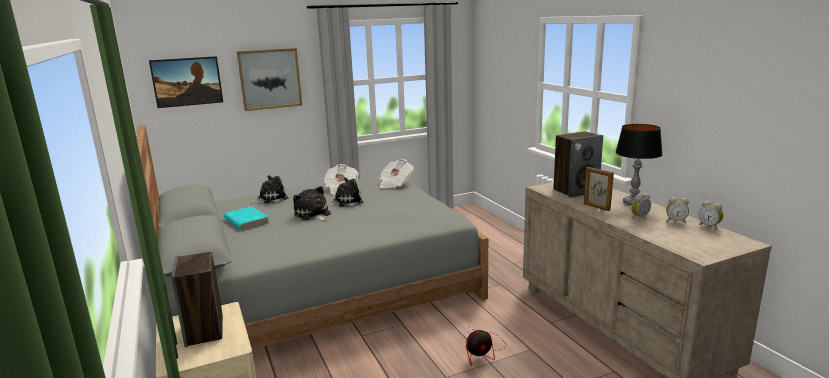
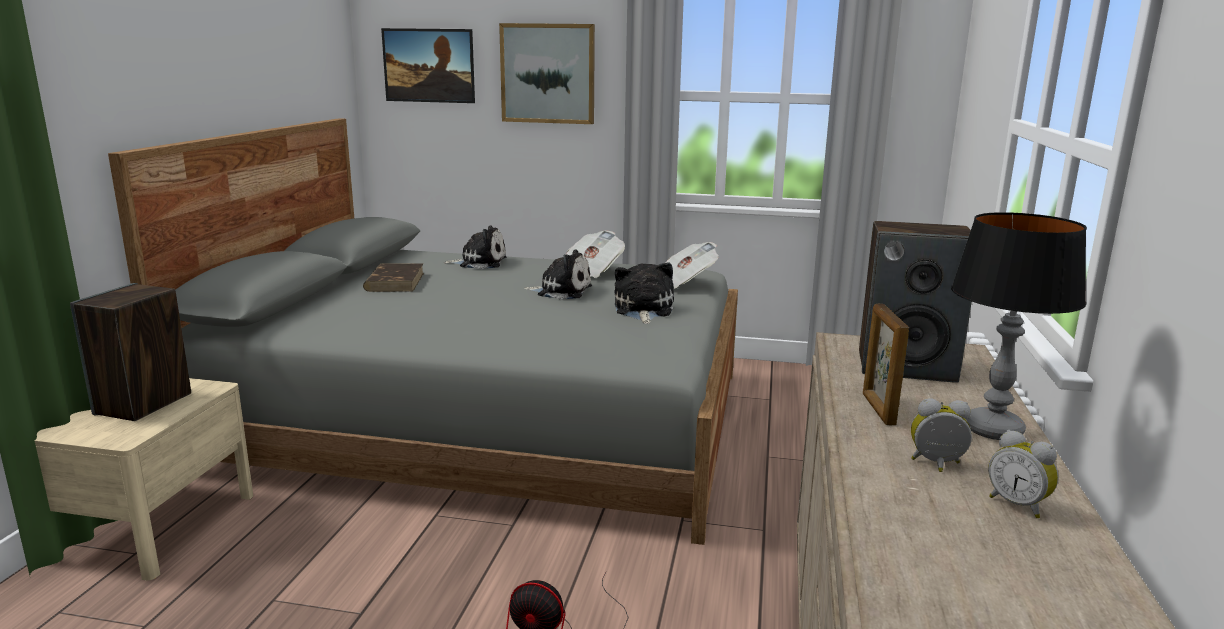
camera: 35 degrees right, 0 degrees up
turquoise book [224,207,269,230] -> brown book [363,263,424,292]
plush toy [293,186,331,222] -> plush toy moved to [614,262,674,324]
alarm clock [699,200,723,230] -> none

